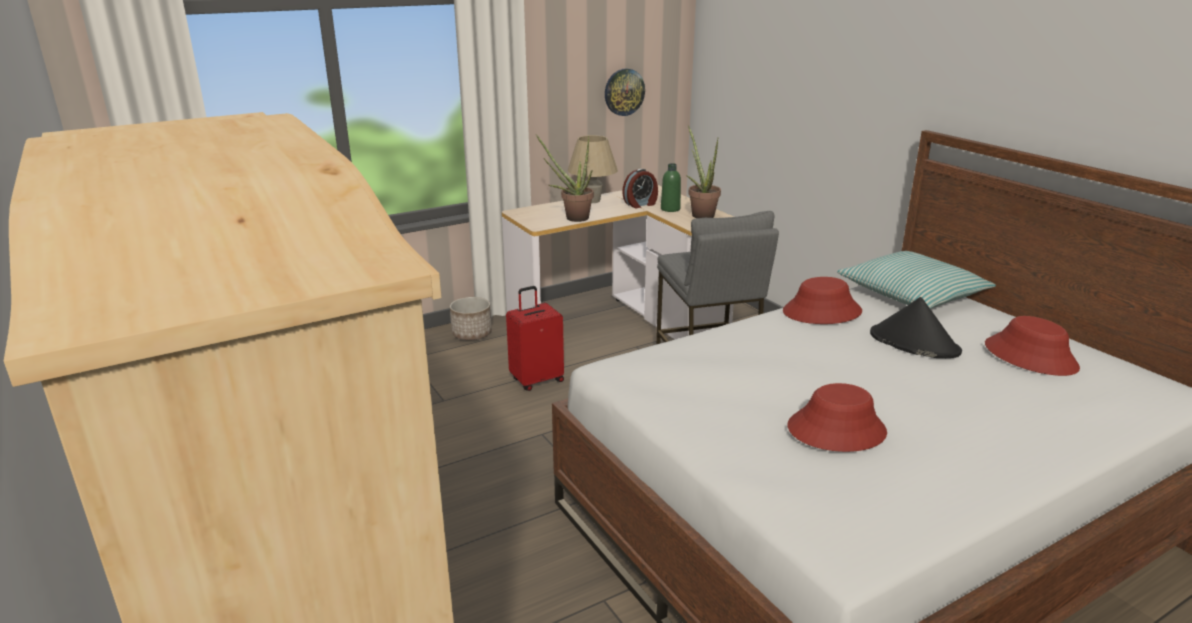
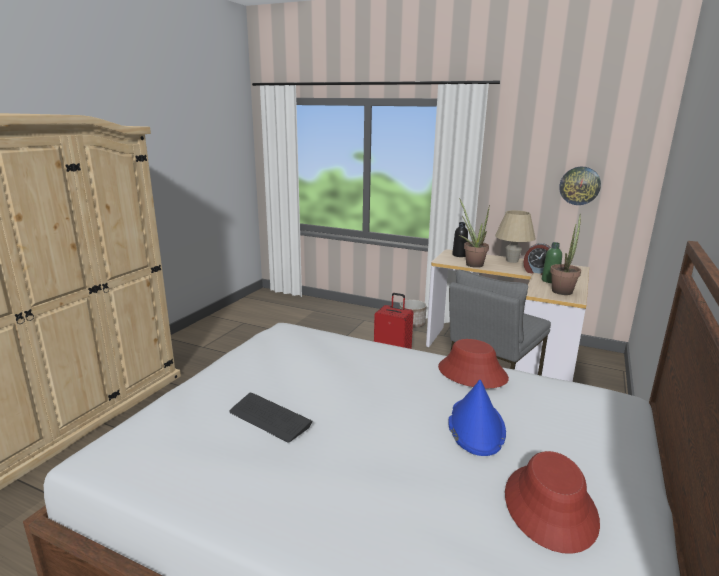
camera: 55 degrees right, 5 degrees down
red hat [787,383,887,452] -> keyboard [229,393,312,443]
pillow [837,251,996,309] -> none
black hat [870,297,962,358] -> blue hat [448,380,506,456]
none -> black bottle [452,222,468,257]

